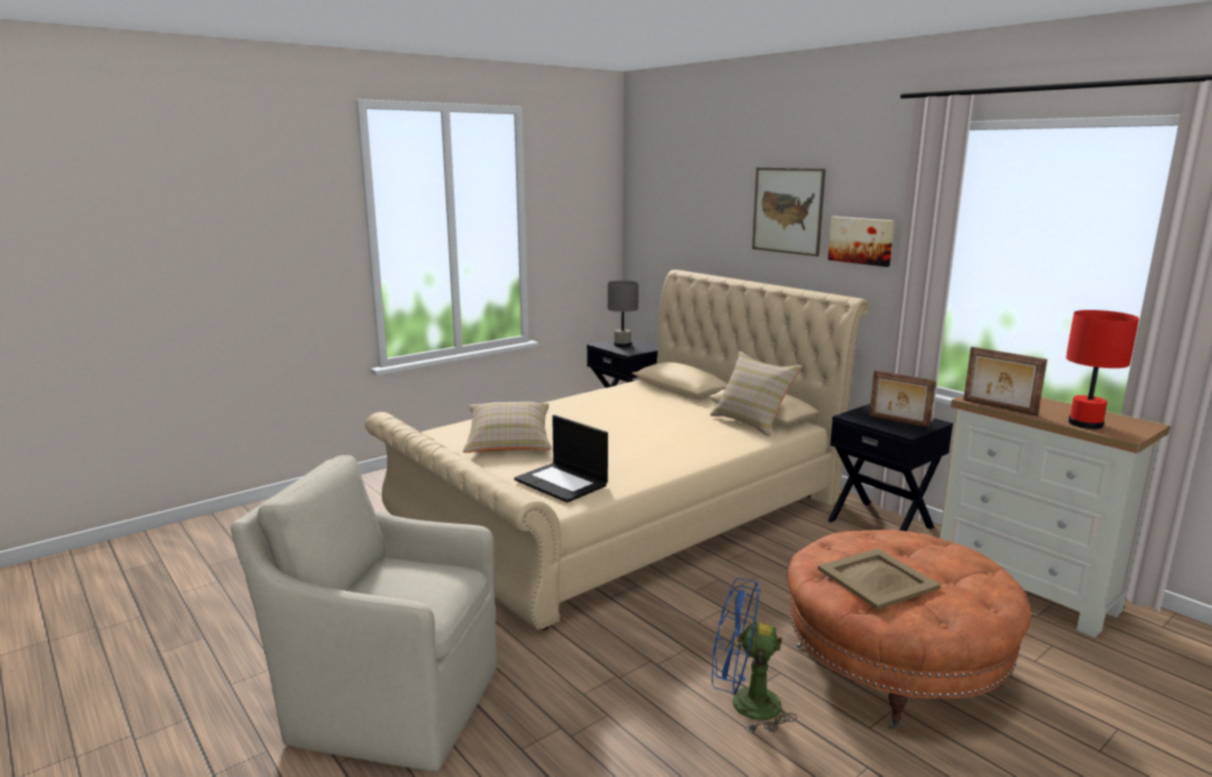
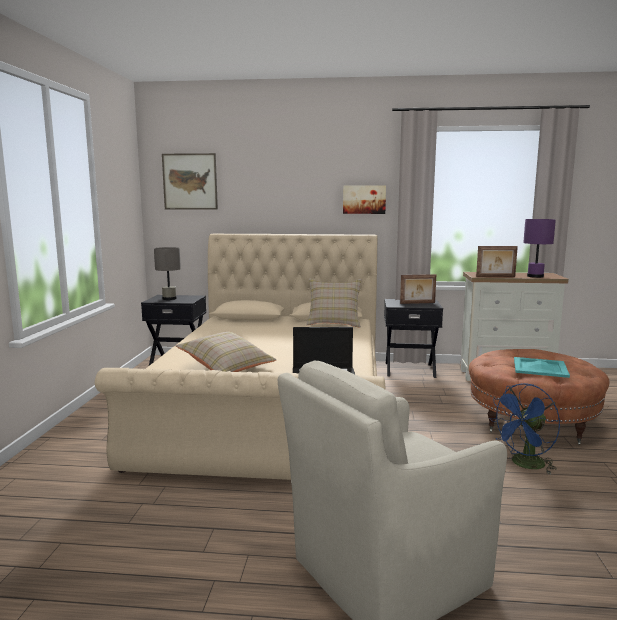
camera: 45 degrees left, 5 degrees down
picture [752,168,826,257] -> picture moved to [162,153,218,210]
beige tray [818,549,941,609] -> turquoise tray [514,357,570,378]
red table lamp [1066,310,1139,429] -> purple table lamp [524,219,556,278]

